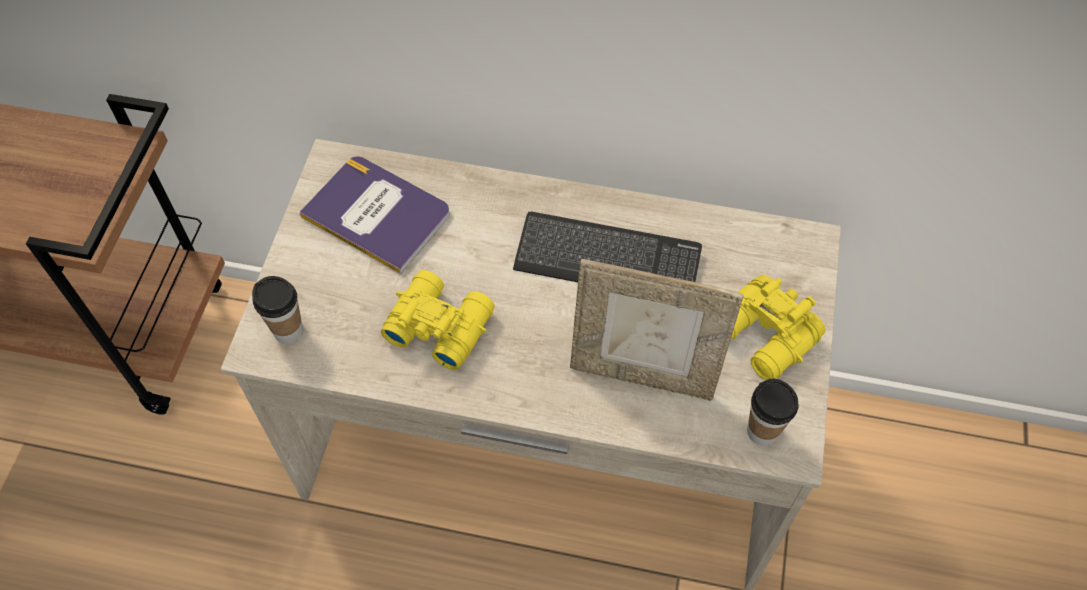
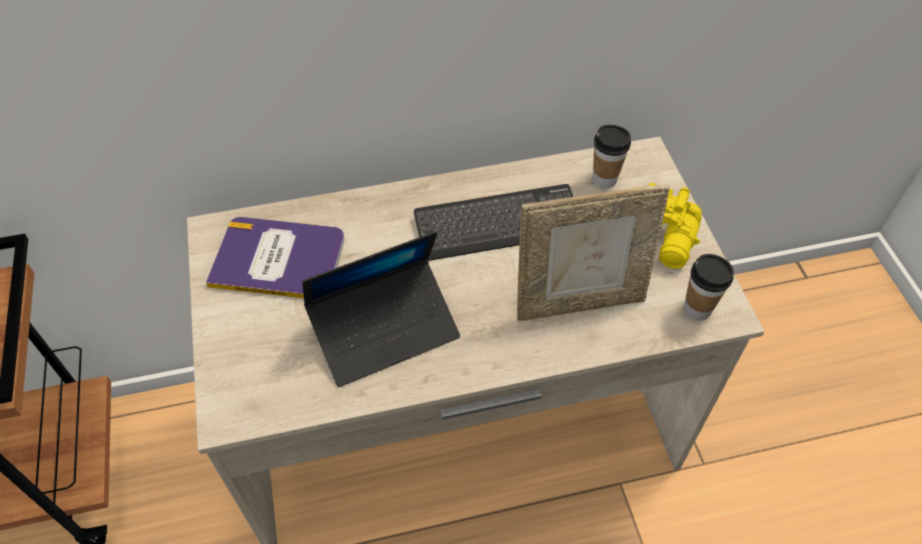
camera: 25 degrees left, 5 degrees down
cup [252,276,303,344] -> cup moved to [593,125,631,188]
yellow binoculars [381,270,495,370] -> laptop [302,231,460,387]

